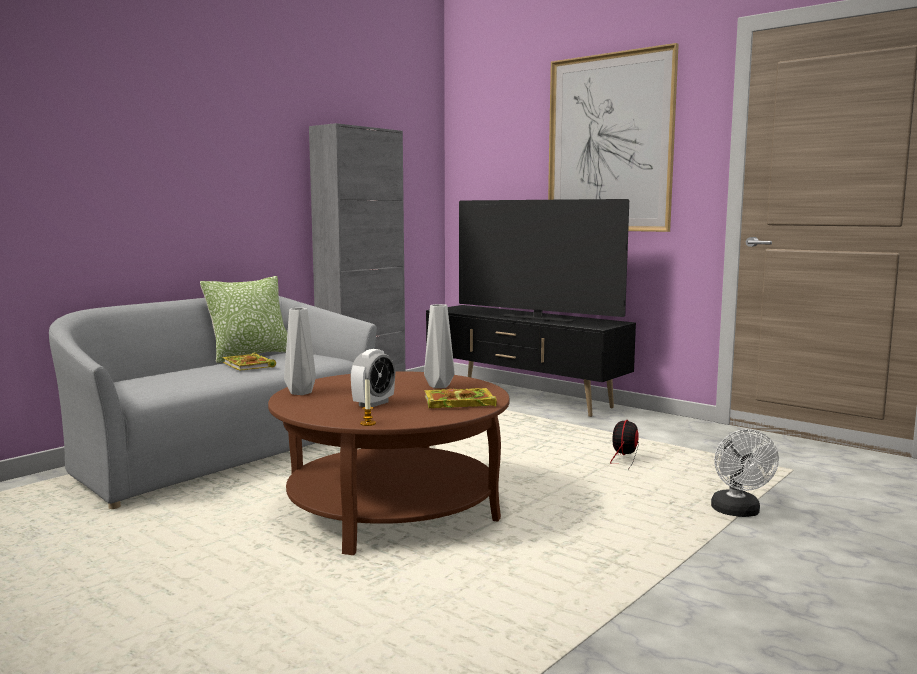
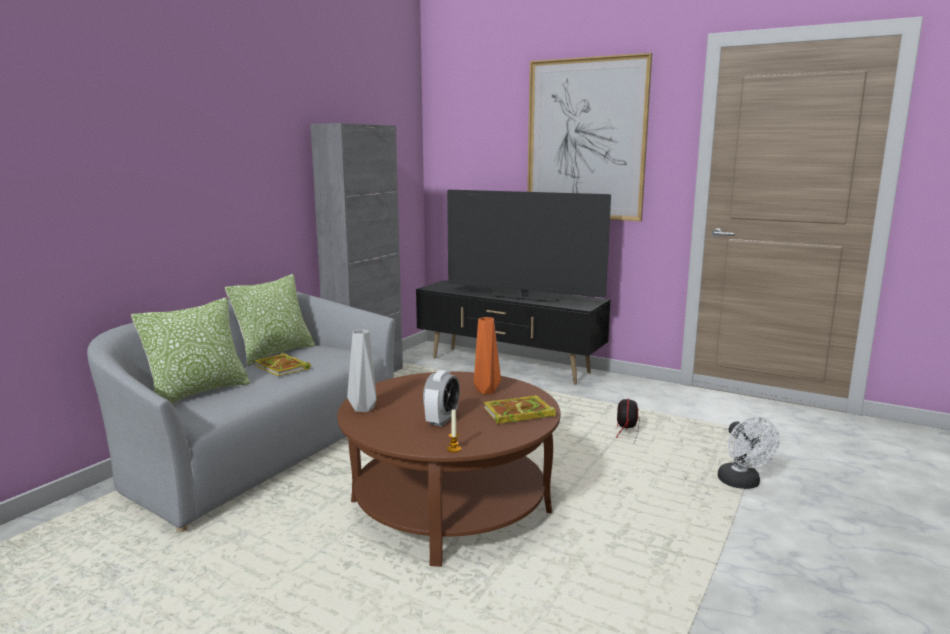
camera: 10 degrees left, 5 degrees up
grey vase [424,304,455,388] -> orange vase [474,317,501,394]
none -> pillow [131,297,250,403]

